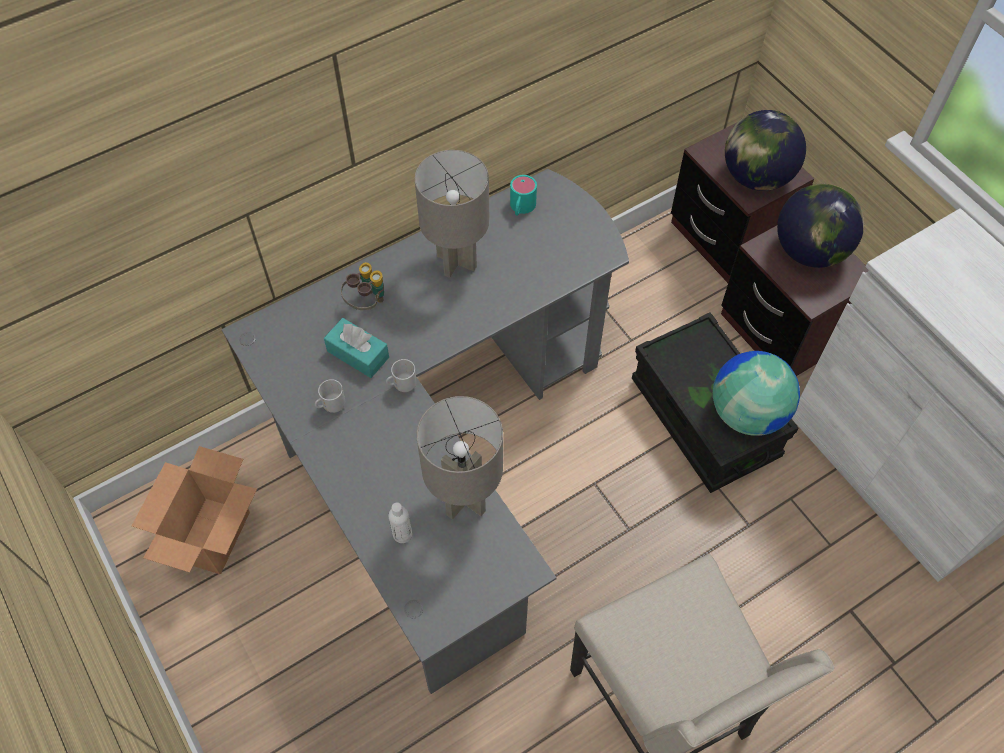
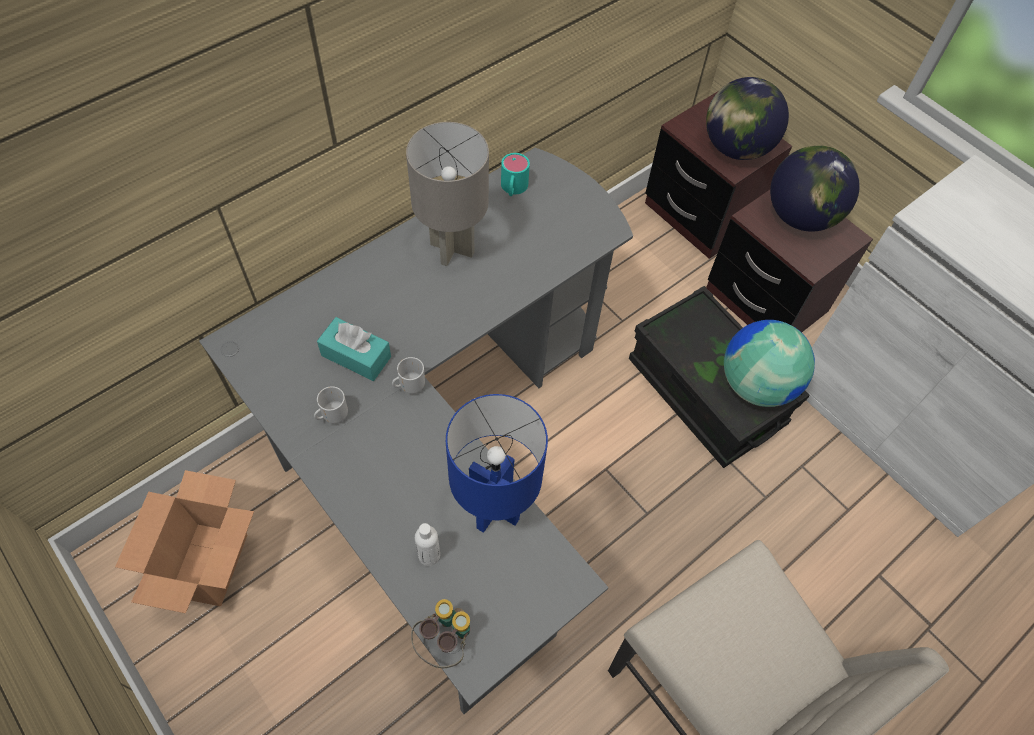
camera: 10 degrees left, 0 degrees up
binoculars [341,262,384,310] -> binoculars moved to [411,599,470,668]
grey table lamp [417,396,503,520] -> blue table lamp [446,394,548,533]

